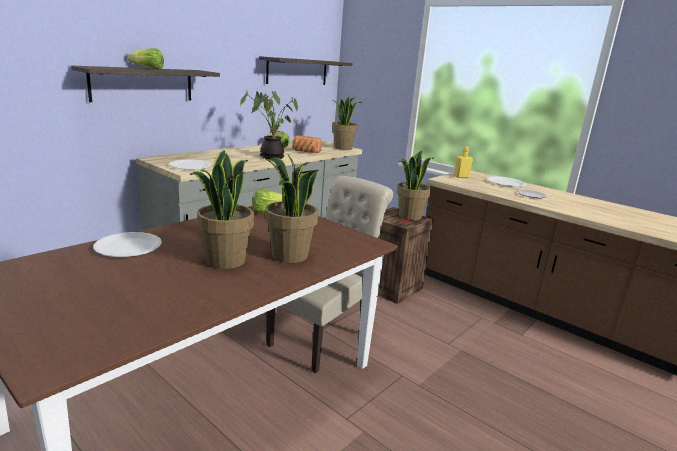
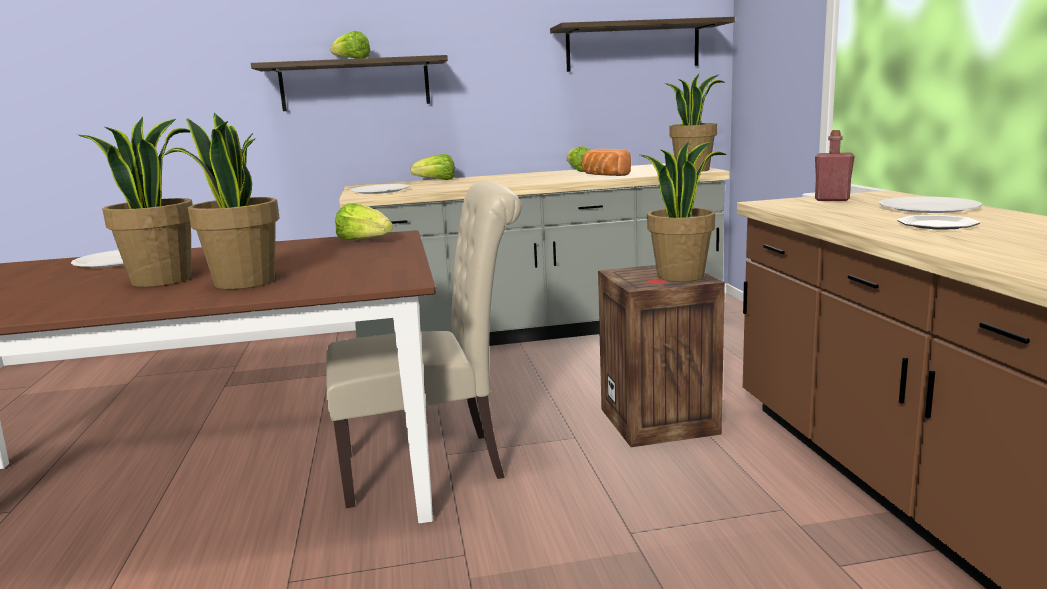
camera: 40 degrees right, 5 degrees down
potted plant [240,90,298,159] -> none
yellow bottle [454,146,473,178] -> red bottle [815,130,855,201]
none -> lettuce [410,154,455,180]

